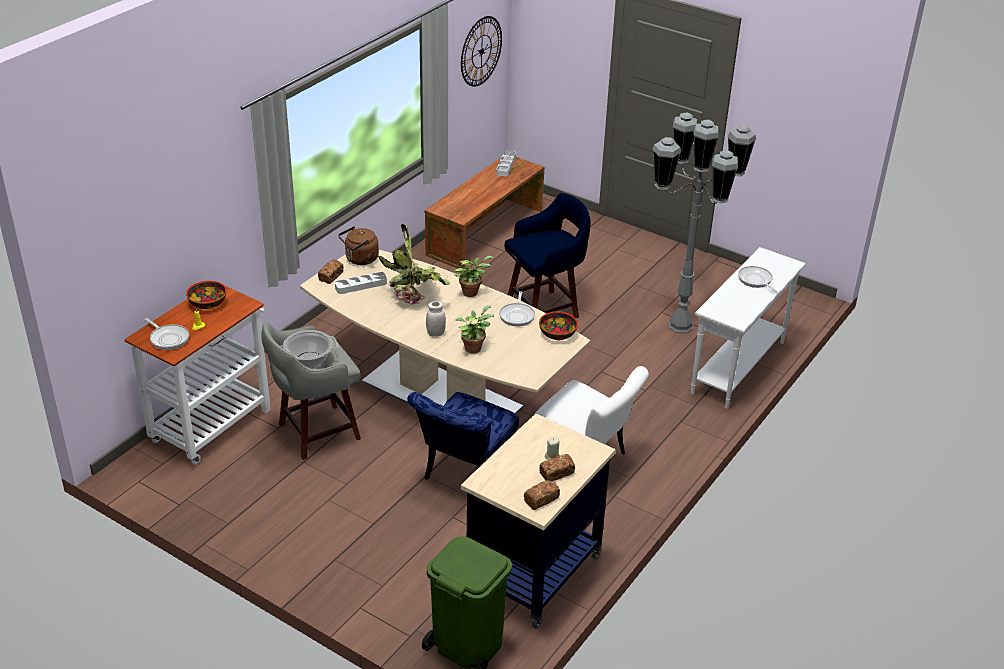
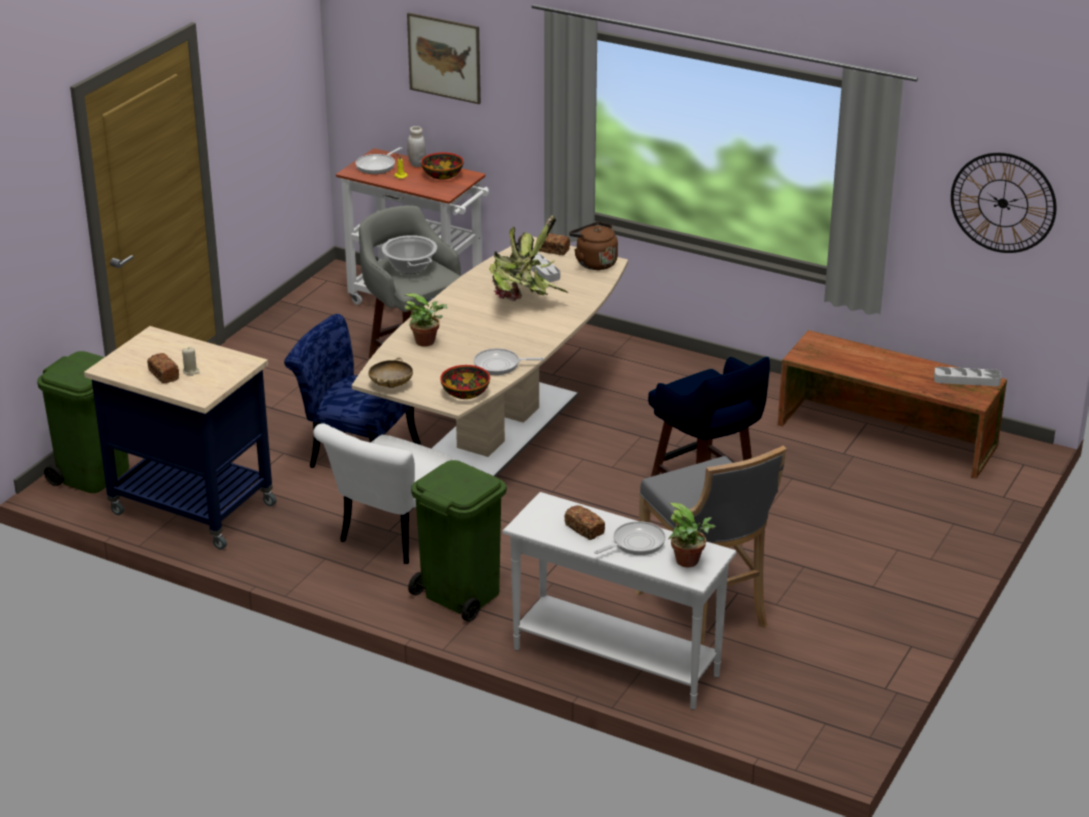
camera: 85 degrees right, 5 degrees down
white jar [426,301,446,337] -> white jar moved to [407,126,426,167]
potted plant [454,256,494,297] -> potted plant moved to [669,503,715,567]
bread [524,480,560,510] -> bread moved to [564,505,605,540]
grey floor lamp [652,112,756,333] -> grey stool [635,445,787,645]
none -> beige bowl [368,357,413,388]
none -> picture [407,12,481,104]
none -> green trash can [408,460,507,622]

